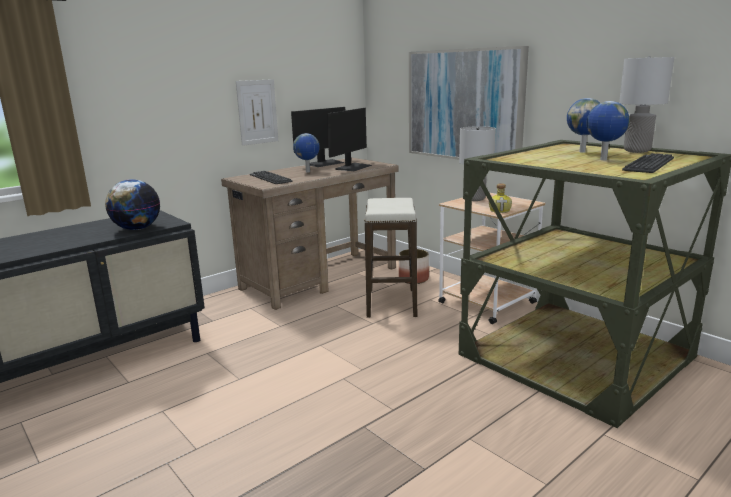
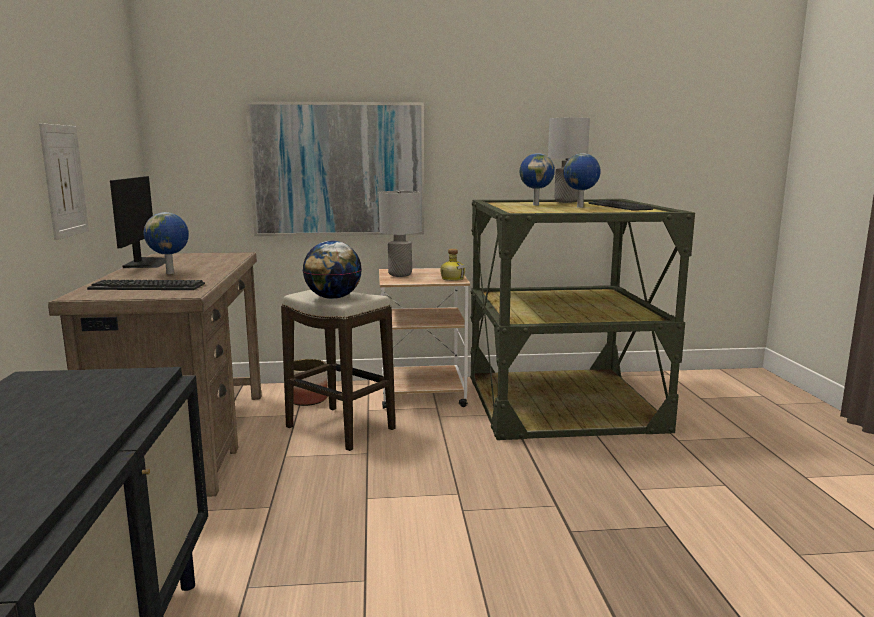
camera: 55 degrees left, 5 degrees down
globe [105,179,160,230] -> globe moved to [303,241,362,299]
monitor [327,108,372,171] -> none

